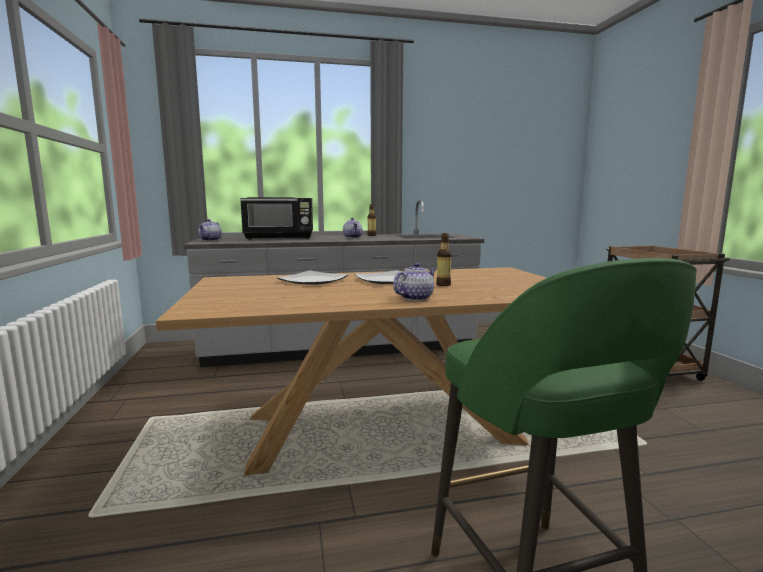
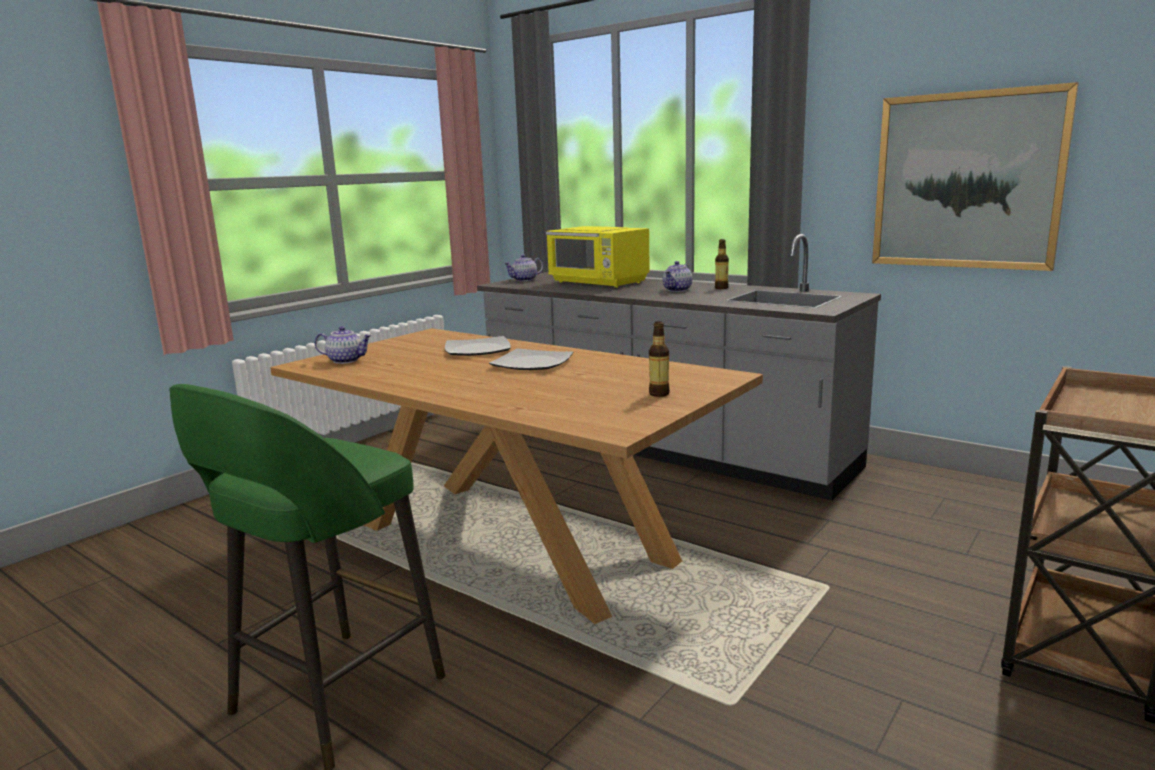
camera: 50 degrees right, 5 degrees up
black microwave [240,197,313,240] -> yellow microwave [545,226,650,288]
teapot [393,263,437,301] -> teapot moved to [314,326,372,364]
bottle [436,233,452,286] -> bottle moved to [649,321,670,397]
none -> picture [872,82,1079,271]

